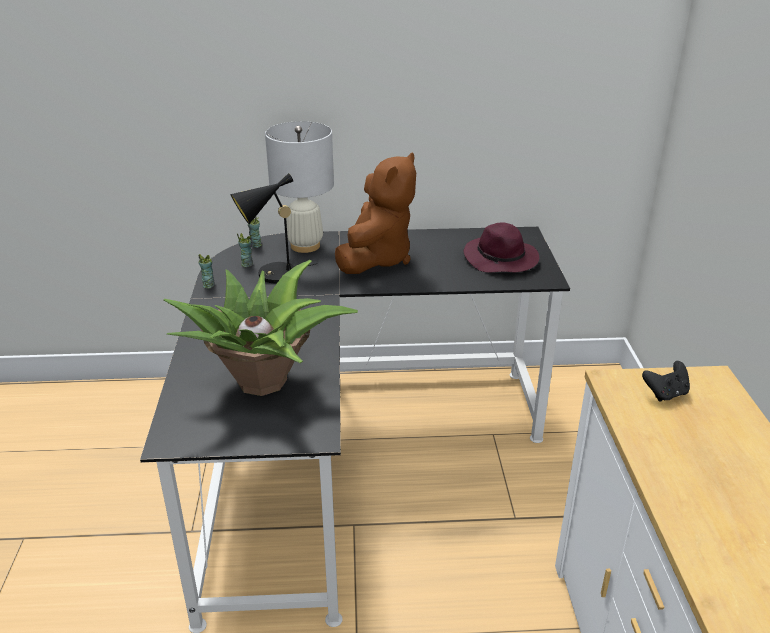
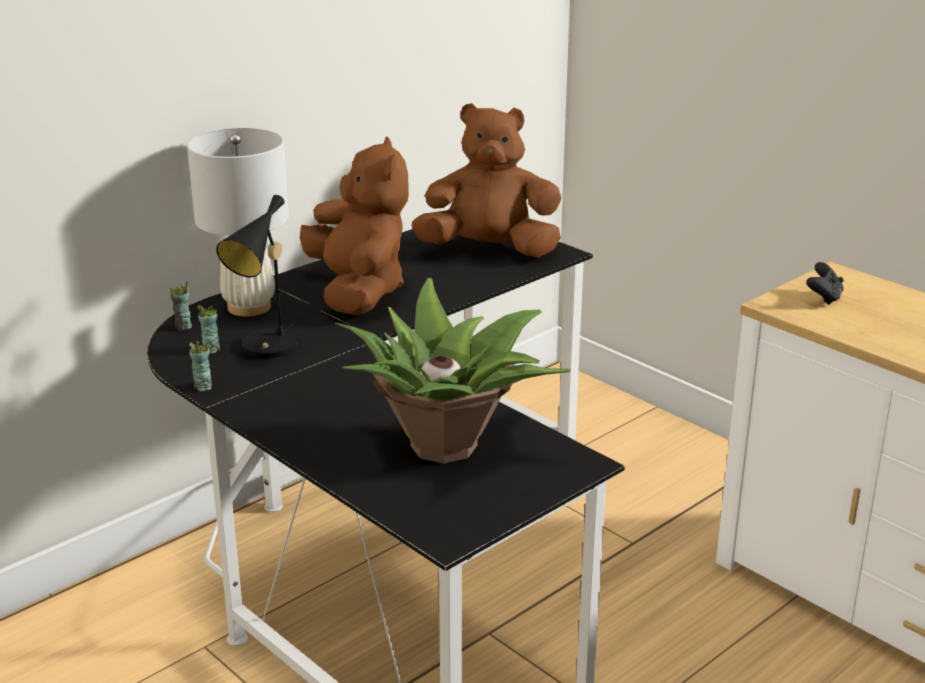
camera: 40 degrees left, 5 degrees down
purple hat [464,222,539,273] -> brown plush toy [412,103,561,257]

